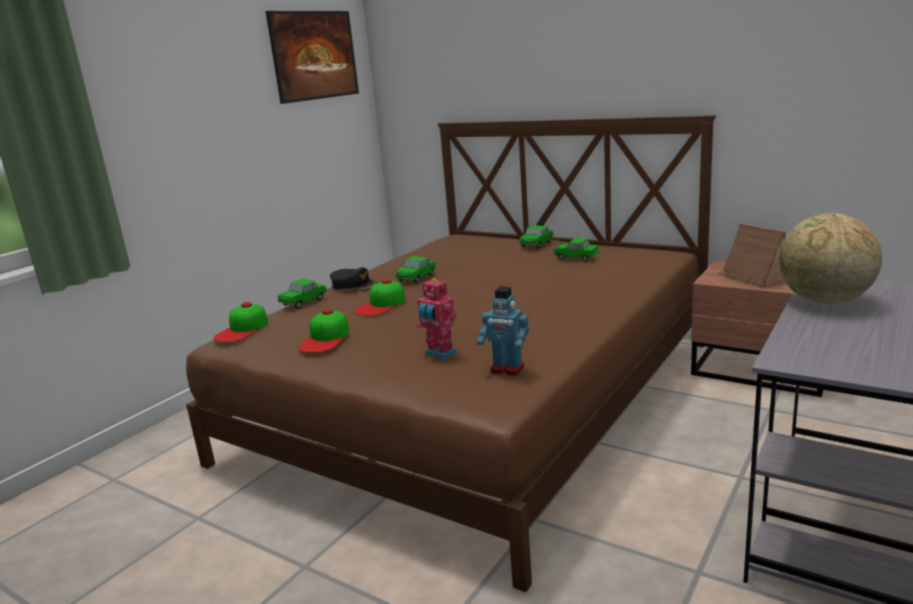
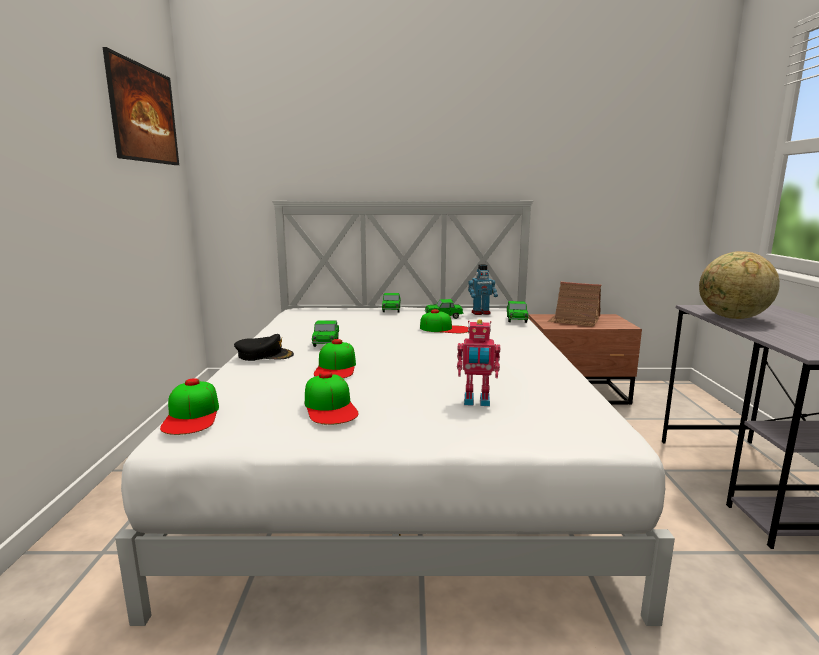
camera: 35 degrees left, 5 degrees down
brown bed [186,115,716,592] -> white bed [115,201,675,626]
toy car [278,279,327,309] -> toy car moved to [507,301,528,323]
toy robot [477,286,529,375] -> toy robot moved to [468,264,498,315]
none -> cap [420,309,469,333]

